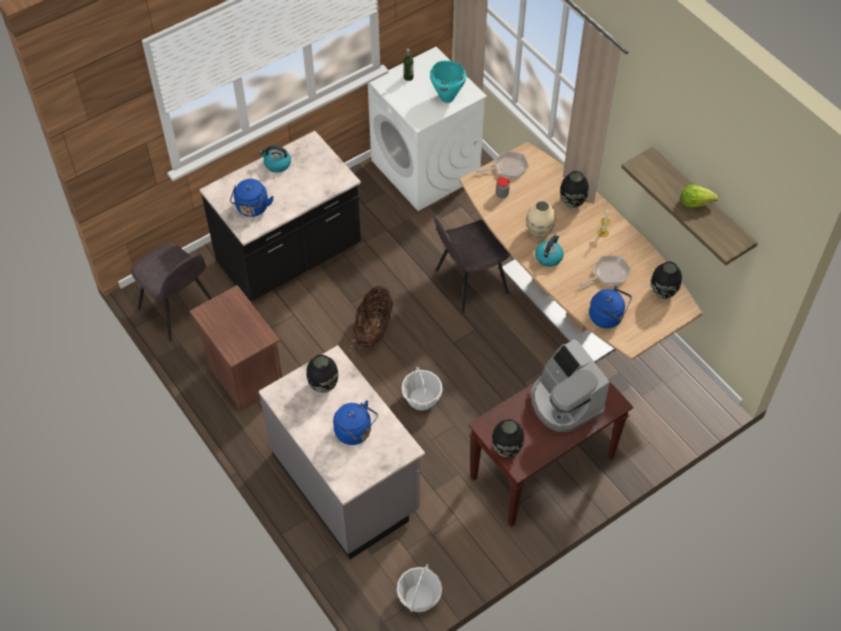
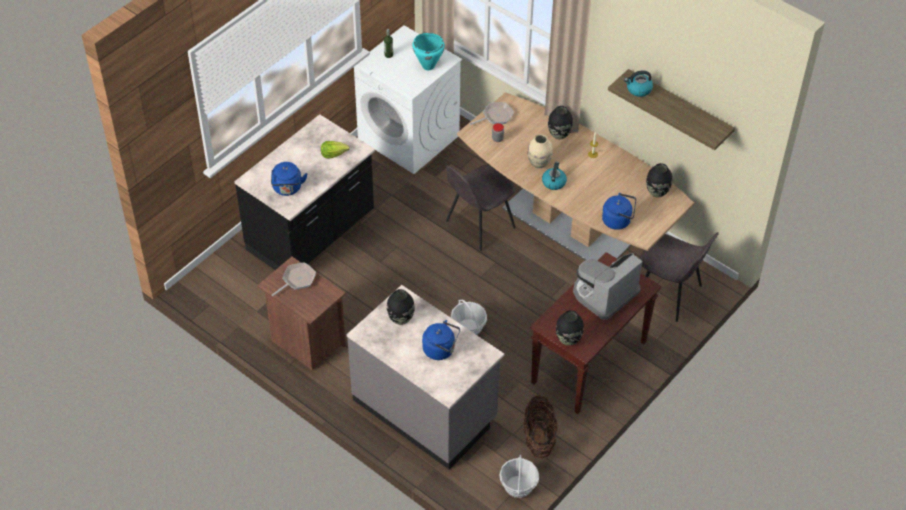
camera: 15 degrees left, 5 degrees down
grey chair [131,243,212,341] -> grey chair moved to [640,232,719,322]
kettle [259,146,291,173] -> kettle moved to [624,71,653,97]
basket [353,286,393,348] -> basket moved to [523,395,557,458]
coffee machine [531,339,610,432] -> coffee machine turned 90 degrees clockwise [573,253,643,320]
frying pan [579,256,631,287] -> frying pan moved to [272,262,316,296]
lettuce [681,185,719,207] -> lettuce moved to [321,141,350,159]

